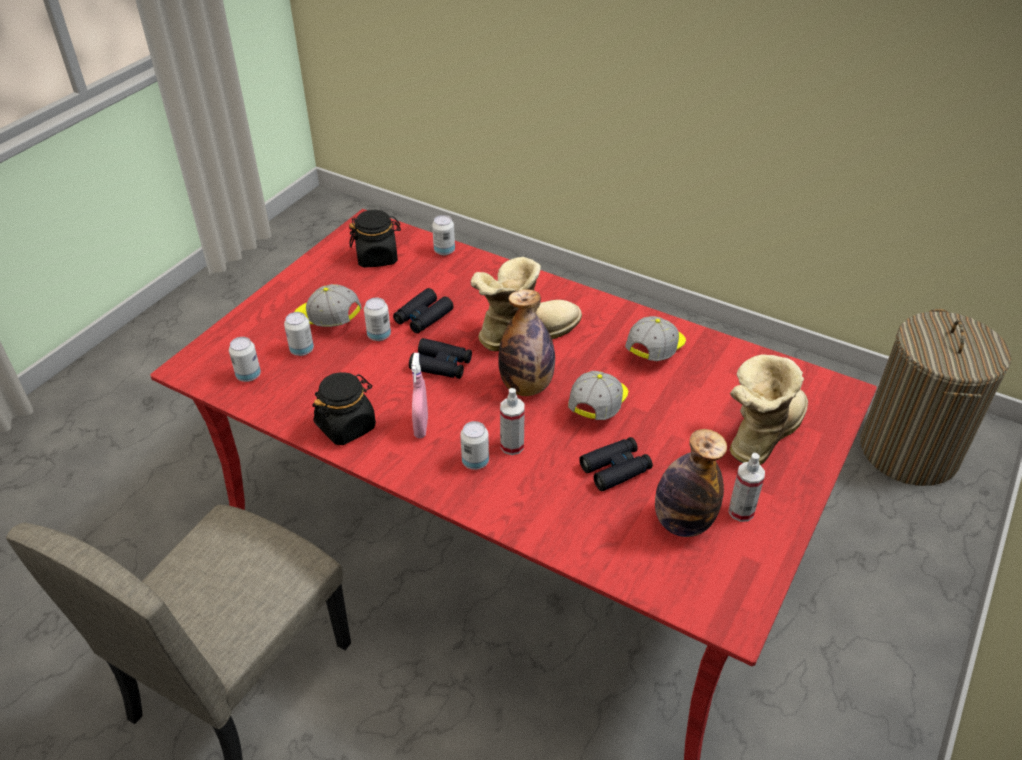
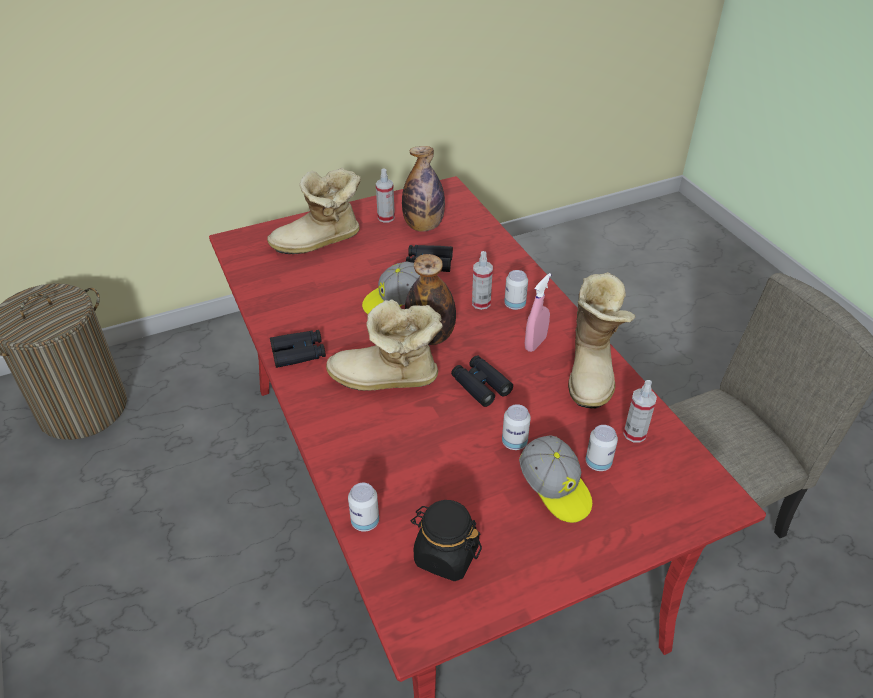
camera: 145 degrees left, 0 degrees up
can [229,337,261,382] -> none
black jar [312,372,376,445] -> boot [568,272,635,409]
black binoculars [393,288,454,333] -> black binoculars moved to [270,330,326,368]
cap [625,316,686,361] -> none
none -> spray bottle [623,380,657,443]

